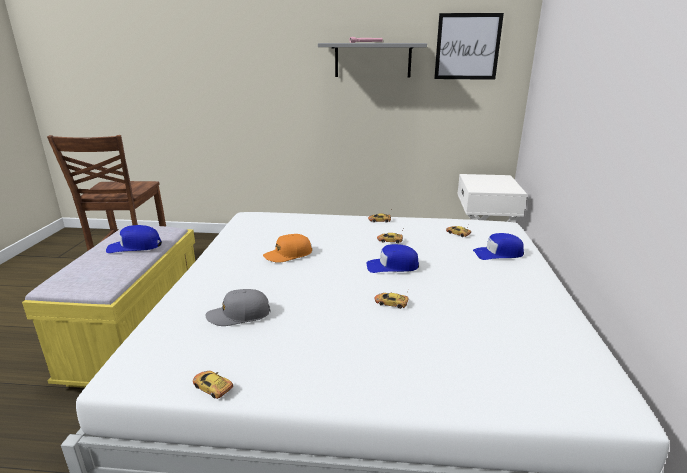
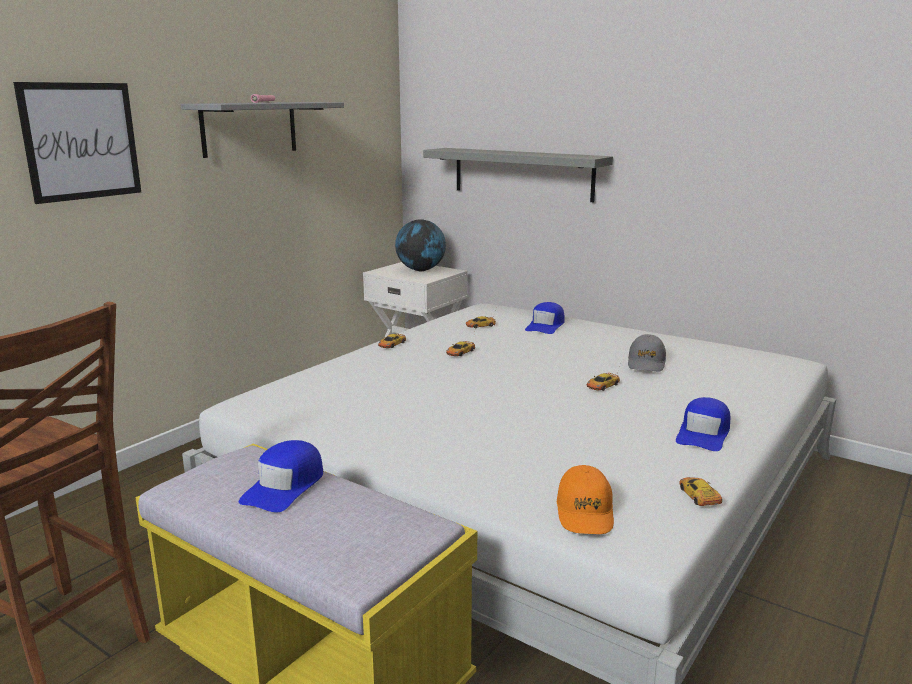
camera: 60 degrees left, 5 degrees down
toy car [193,371,233,399] -> toy car turned 105 degrees clockwise [679,477,722,506]
grey cap [206,289,271,326] -> grey cap moved to [628,334,666,371]
orange cap [263,234,312,263] -> orange cap moved to [557,465,614,534]
blue cap [367,244,419,273] -> blue cap moved to [676,397,730,451]
picture [434,13,504,80] -> picture moved to [13,82,141,204]
none -> globe [395,219,446,271]
none -> grey shelf [423,148,613,203]

